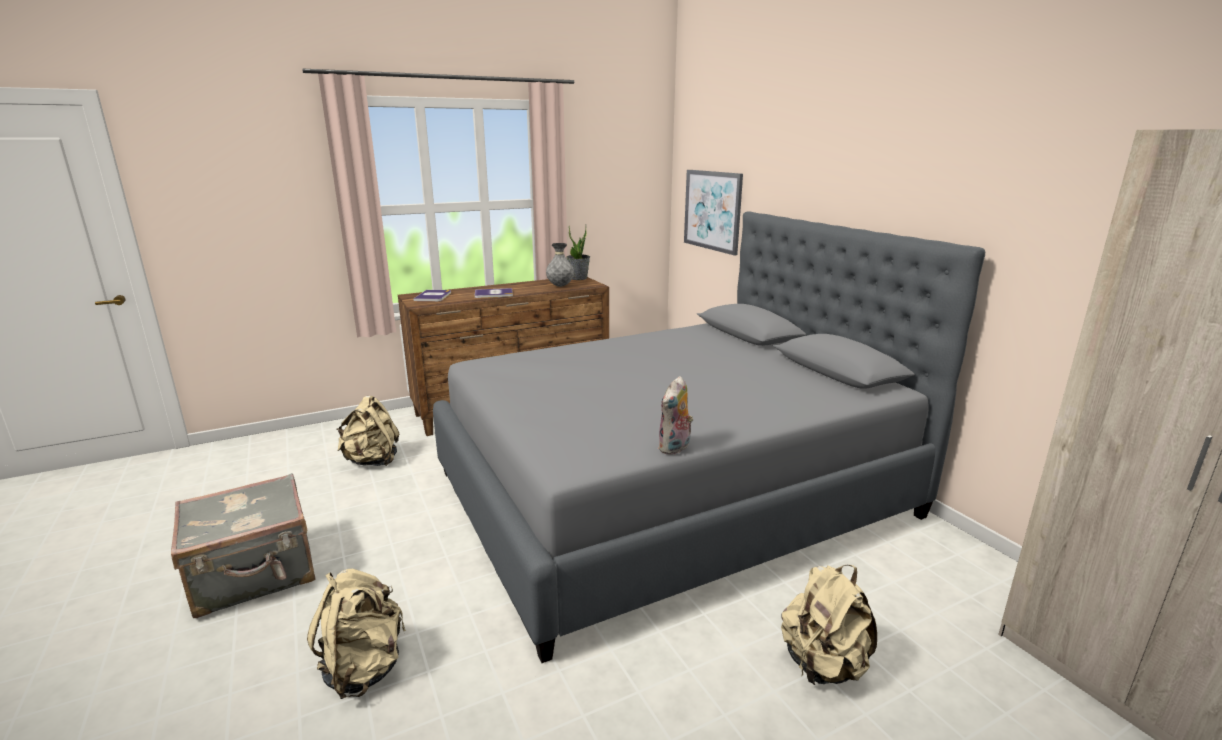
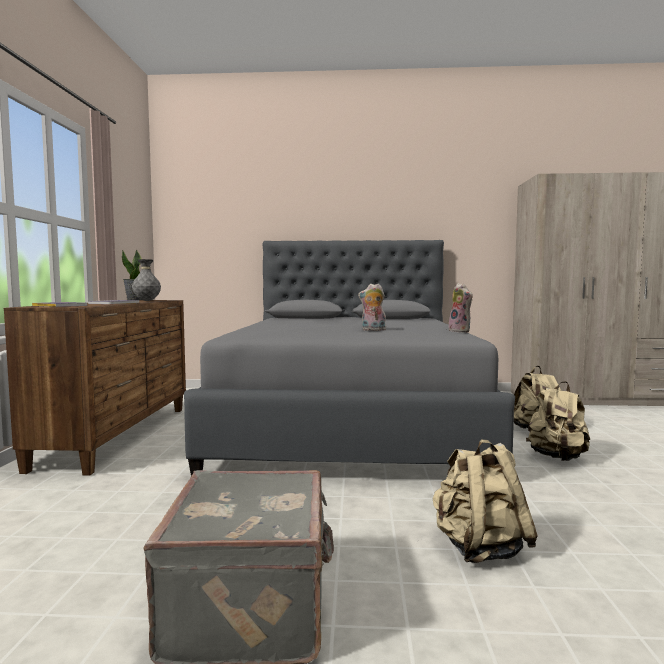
camera: 60 degrees left, 15 degrees down
beige backpack [336,396,399,466] -> beige backpack moved to [526,381,590,461]
picture [684,170,743,256] -> none
none -> plush toy [358,284,387,331]

